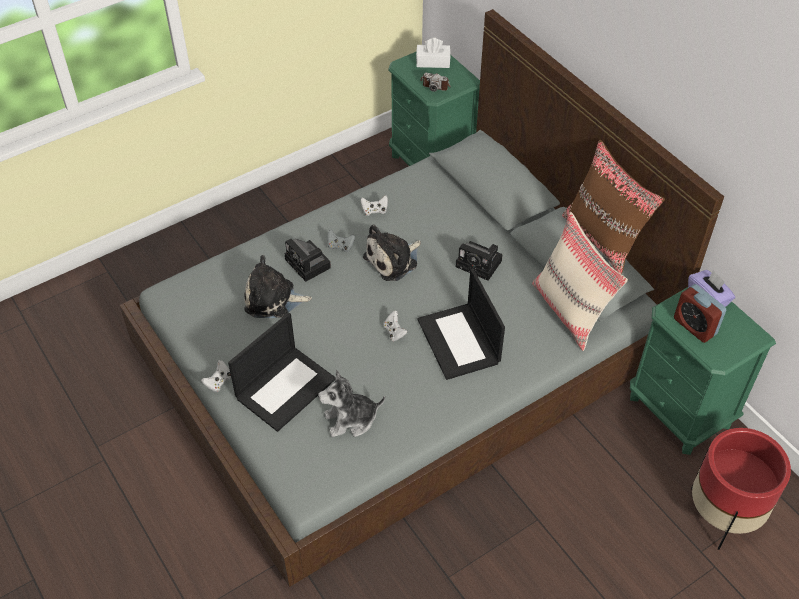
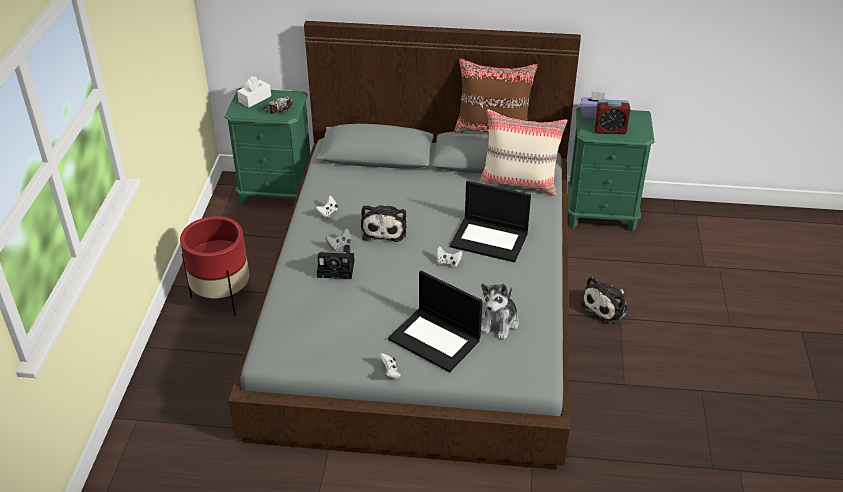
camera: 50 degrees left, 10 degrees down
laptop [228,312,336,432] -> laptop turned 135 degrees clockwise [388,271,483,372]
plush toy [244,255,312,318] -> plush toy moved to [580,276,629,323]
camera [456,241,503,281] -> none
red planter [691,428,791,550] -> red planter moved to [180,216,249,316]

